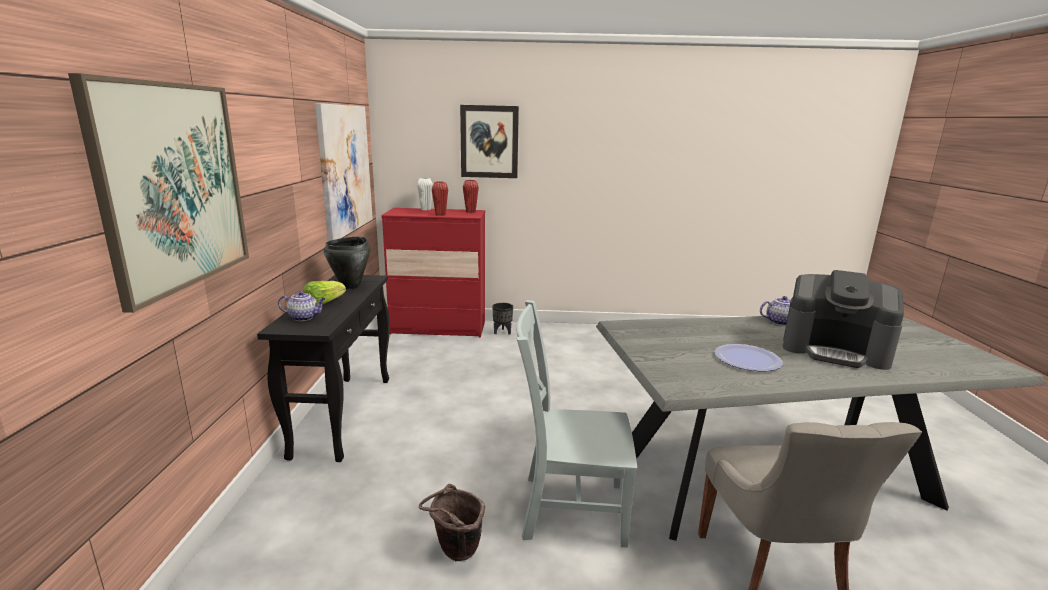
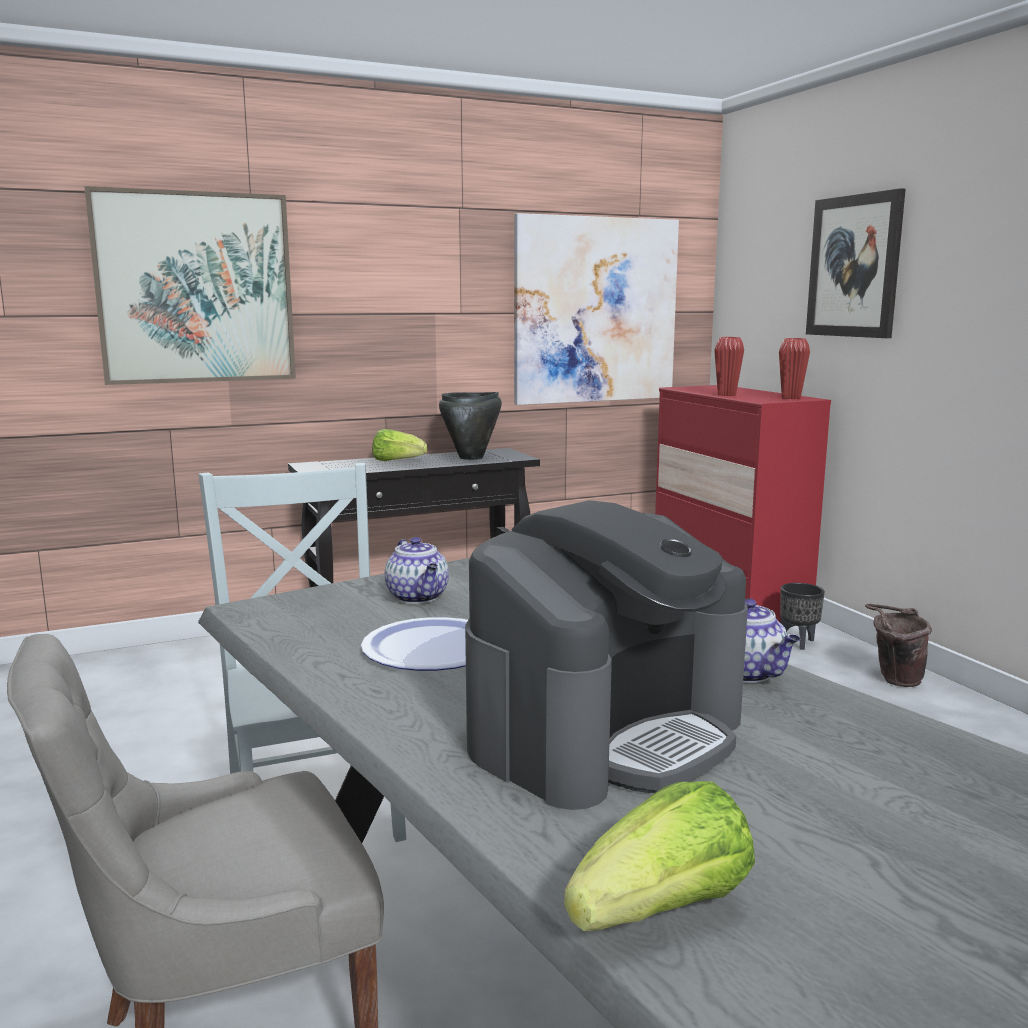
camera: 65 degrees right, 5 degrees down
teapot [278,291,326,321] -> teapot moved to [385,537,449,604]
white vase [417,178,433,210] -> none
brown bucket [419,484,485,561] -> brown bucket moved to [865,604,932,687]
coffee machine [783,270,904,370] -> coffee machine turned 135 degrees counterclockwise [465,500,748,810]
none -> lettuce [564,781,755,931]

